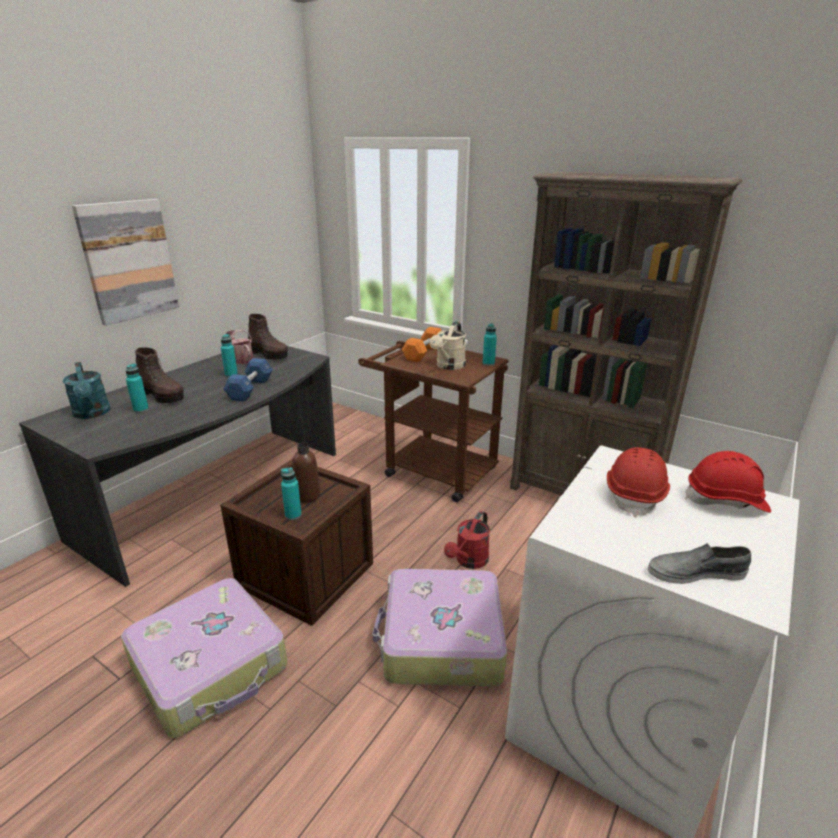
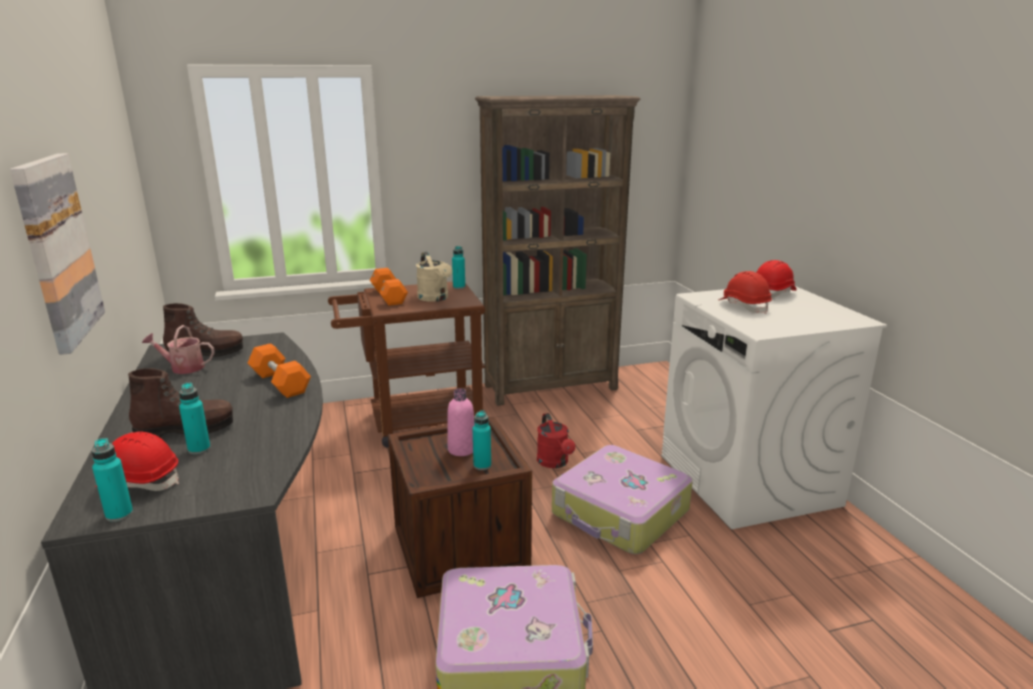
camera: 50 degrees left, 5 degrees down
turquoise watering can [63,362,111,419] -> red hard hat [95,431,179,491]
turquoise bottle [221,334,238,377] -> turquoise bottle moved to [92,438,133,522]
blue dumbbell [224,358,273,401] -> orange dumbbell [248,343,311,398]
brown bottle [293,442,320,503] -> pink bottle [448,388,474,456]
grey shoe [648,543,751,584] -> none

